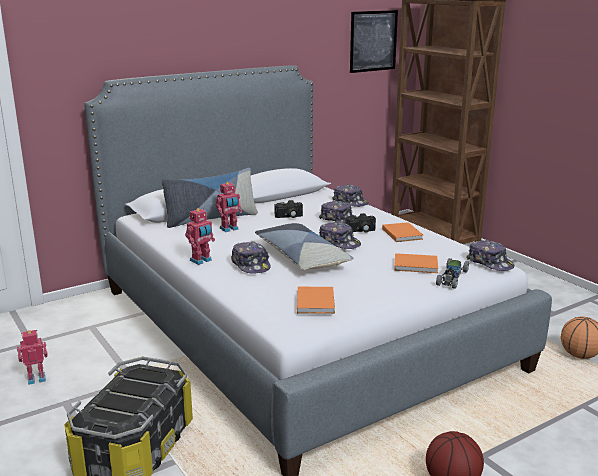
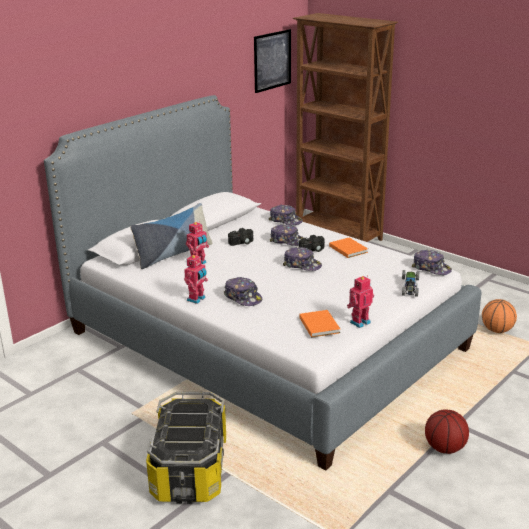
camera: 15 degrees left, 5 degrees up
toy robot [17,330,48,385] -> toy robot moved to [347,275,374,328]
pillow [255,223,354,270] -> none
orange book [394,253,438,273] -> none

